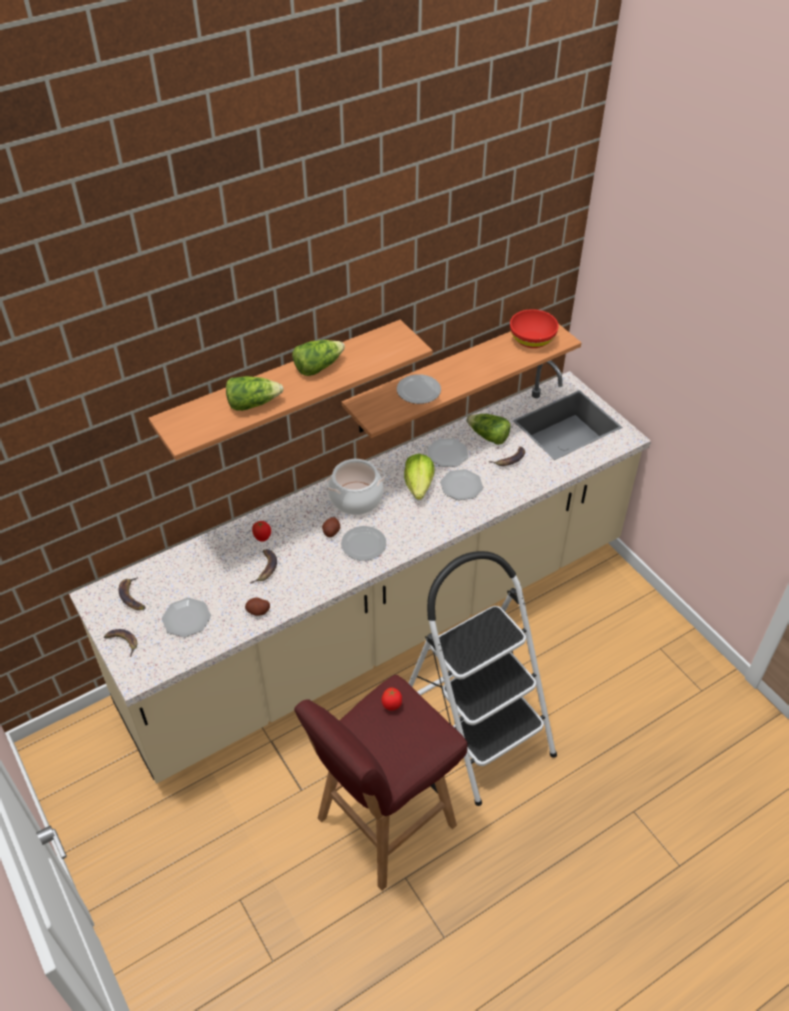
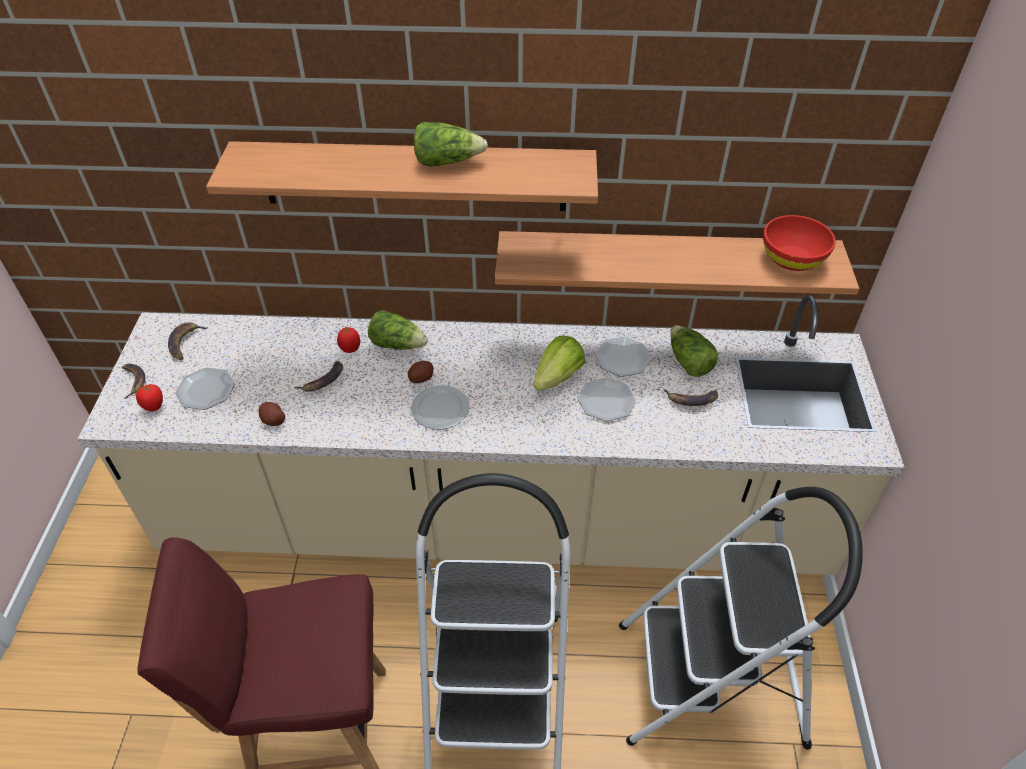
camera: 35 degrees right, 0 degrees up
lettuce [226,376,284,411] -> lettuce moved to [368,310,428,350]
cooking pot [325,459,385,515] -> none
tomato [381,687,402,711] -> tomato moved to [136,384,163,411]
plate [397,374,441,404] -> none
none -> step ladder [619,487,863,749]

